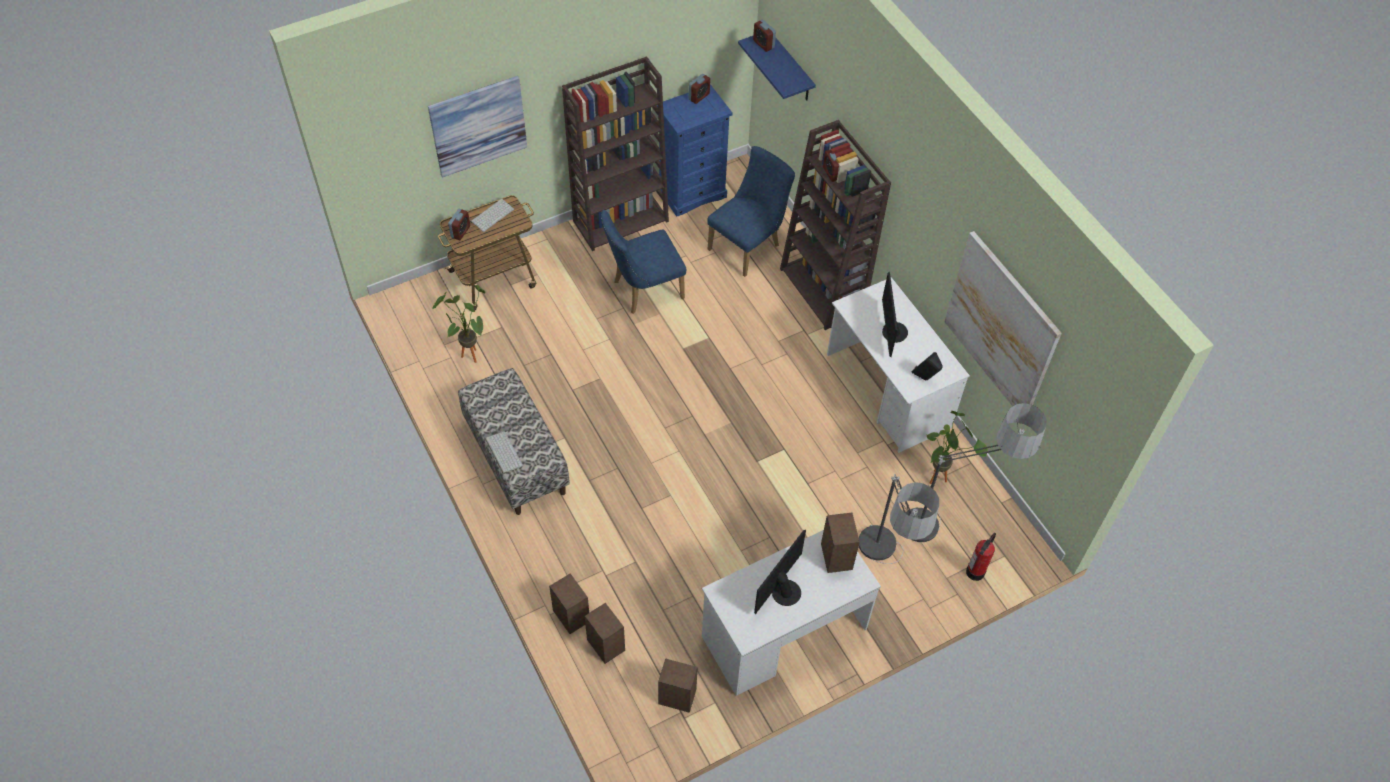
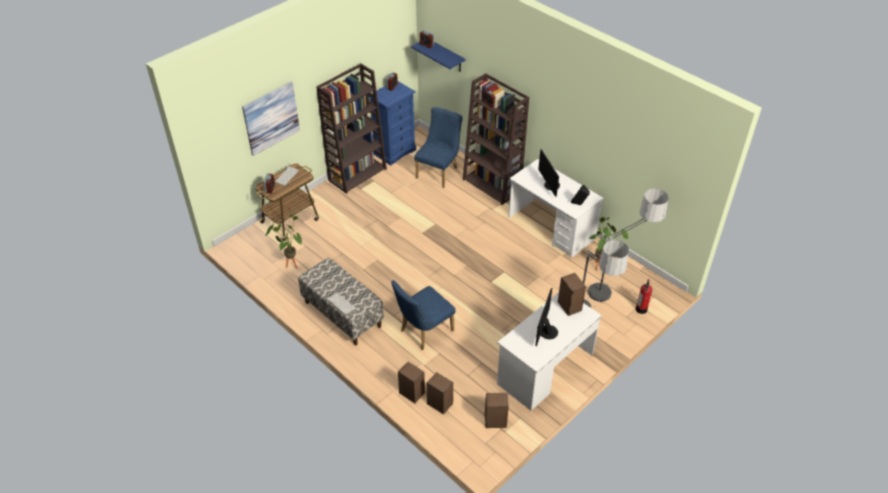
camera: 15 degrees left, 10 degrees down
blue chair [601,210,686,314] -> blue chair moved to [391,280,455,350]
picture [944,231,1062,407] -> none

